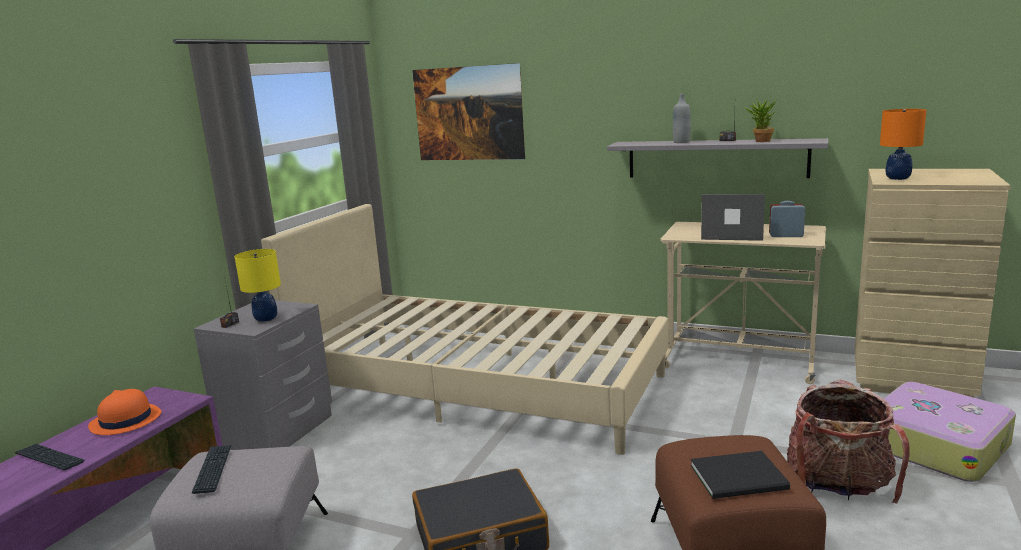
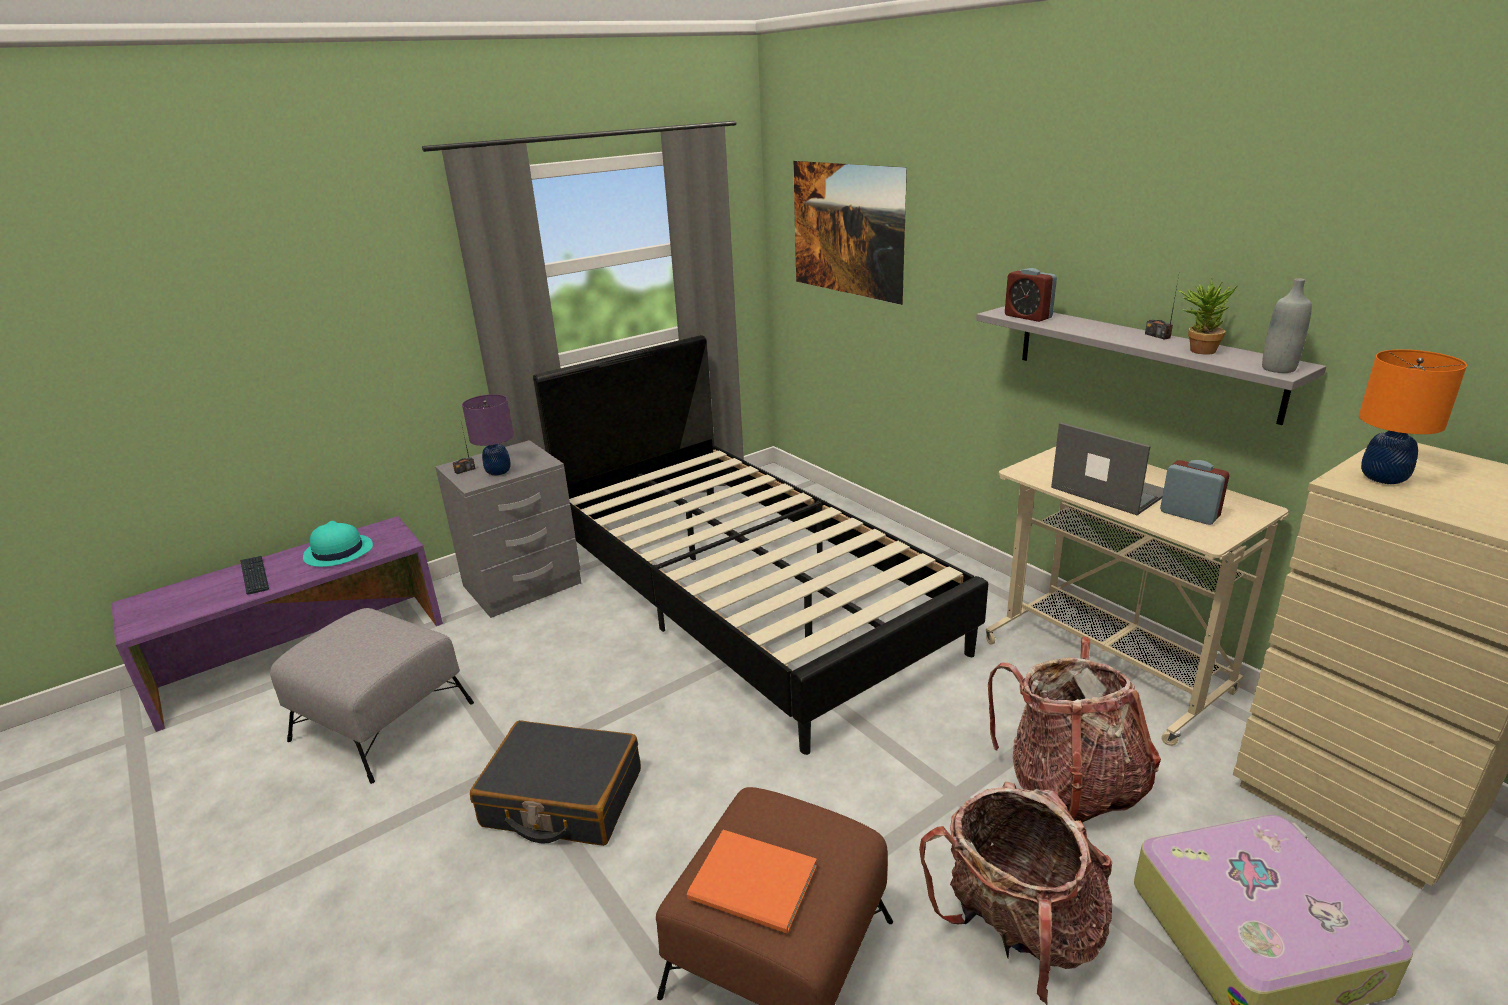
camera: 30 degrees right, 10 degrees up
orange hat [88,389,162,435] -> turquoise hat [303,521,373,567]
keyboard [192,445,232,494] -> none
yellow table lamp [235,249,281,322] -> purple table lamp [462,394,514,476]
beige bed [261,204,668,455] -> black bed [533,335,988,755]
grey bottle [673,94,691,143] -> grey bottle moved to [1262,278,1312,373]
black book [691,451,790,499] -> orange book [687,830,817,934]
none -> backpack [988,637,1161,824]
none -> alarm clock [1005,268,1057,322]

